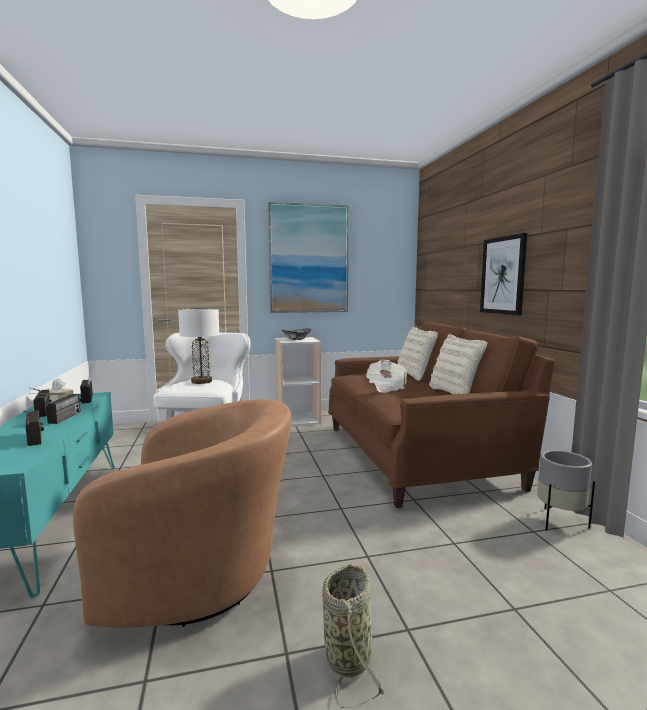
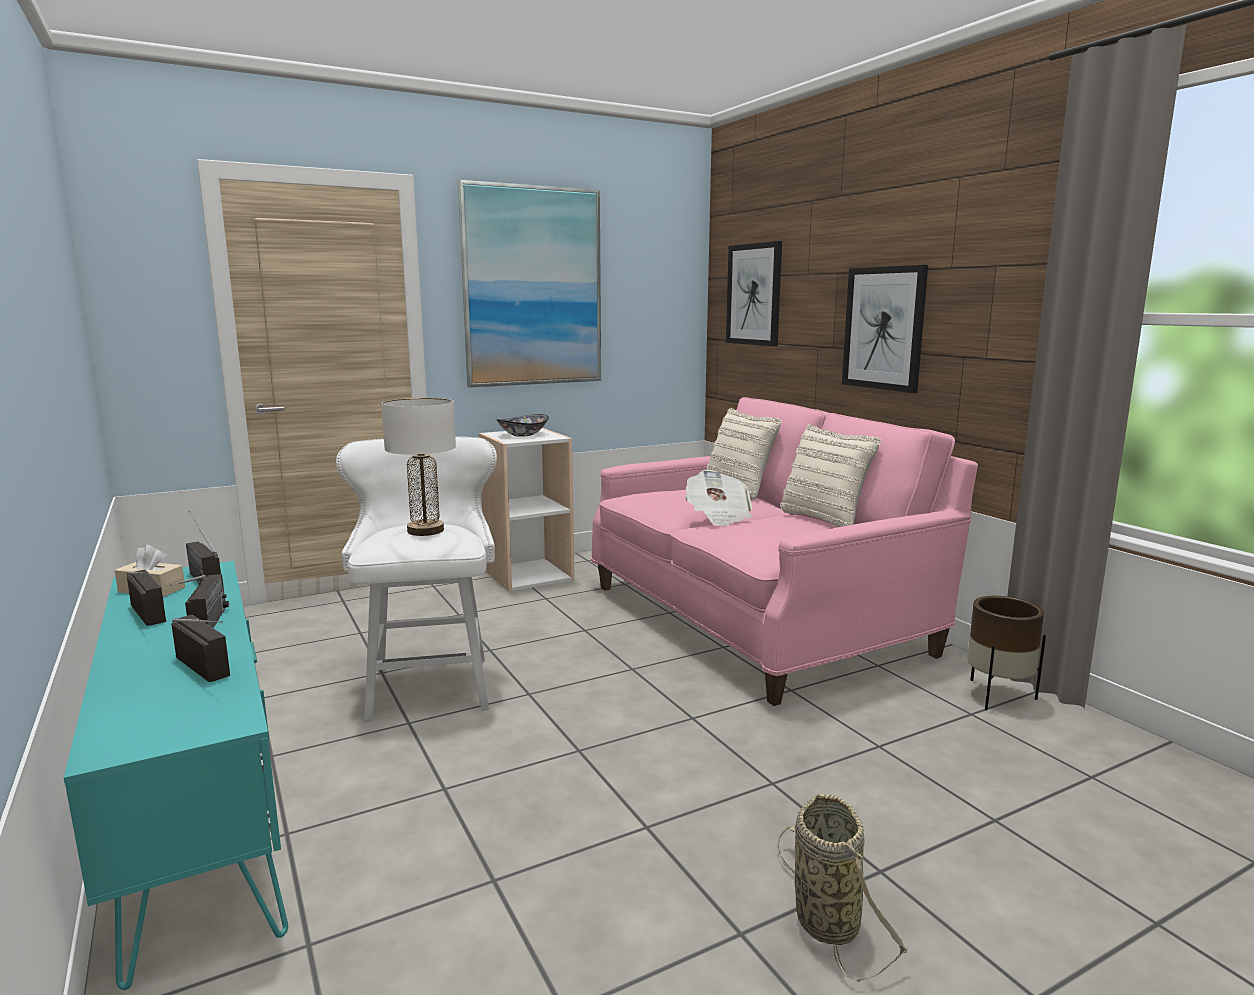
camera: 15 degrees left, 5 degrees up
brown armchair [73,399,291,627] -> none
brown sofa [328,321,555,508] -> pink sofa [591,397,978,706]
grey planter [537,450,595,530] -> brown planter [967,596,1046,710]
none -> picture [726,241,782,346]

